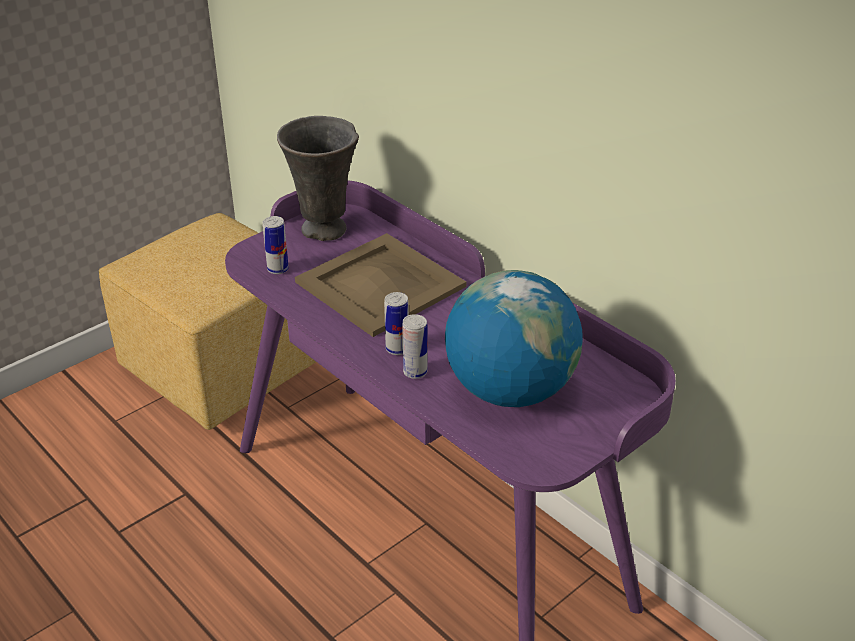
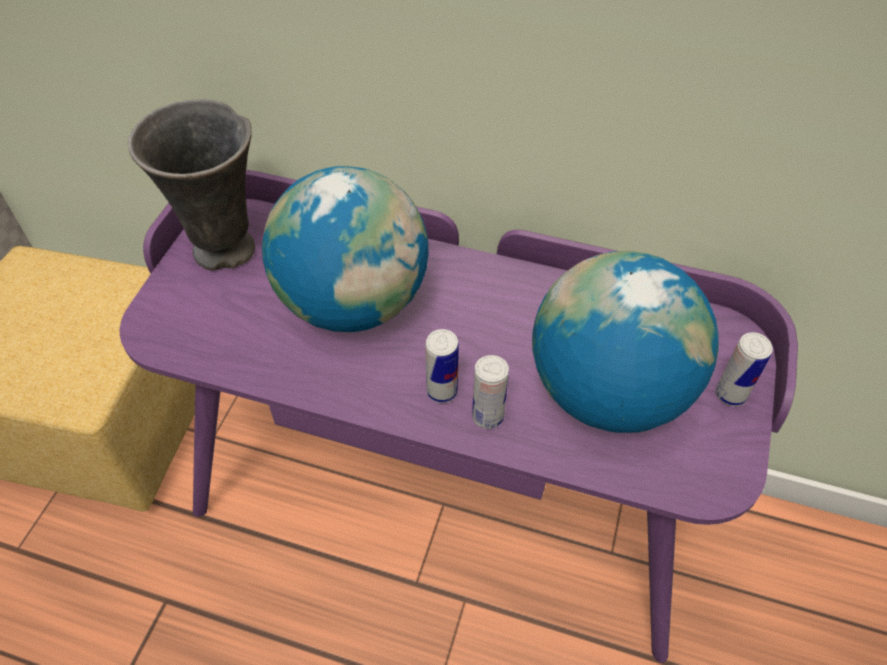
camera: 30 degrees left, 15 degrees up
can [263,216,289,274] -> can moved to [716,332,773,407]
beige tray [295,233,466,337] -> globe [262,166,429,332]

